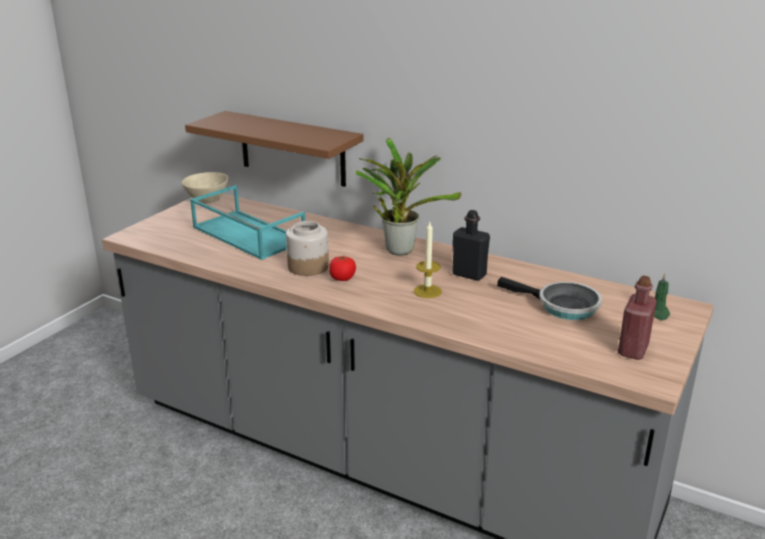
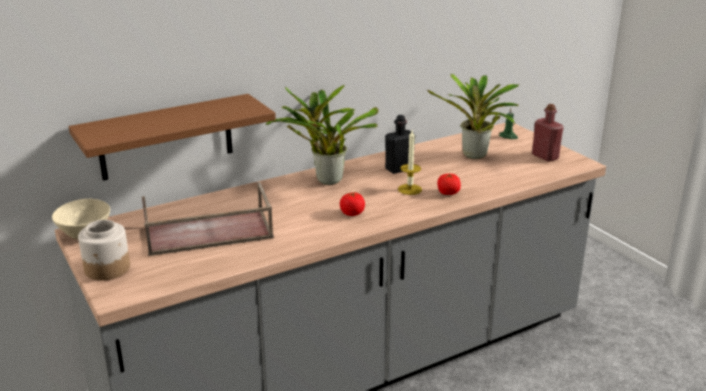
camera: 60 degrees left, 0 degrees up
turquoise tray [190,185,305,260] -> brown tray [142,182,274,256]
jar [286,221,329,276] -> jar moved to [78,220,130,280]
frying pan [497,277,602,320] -> potted plant [427,74,519,159]
none -> tomato [437,174,461,195]

